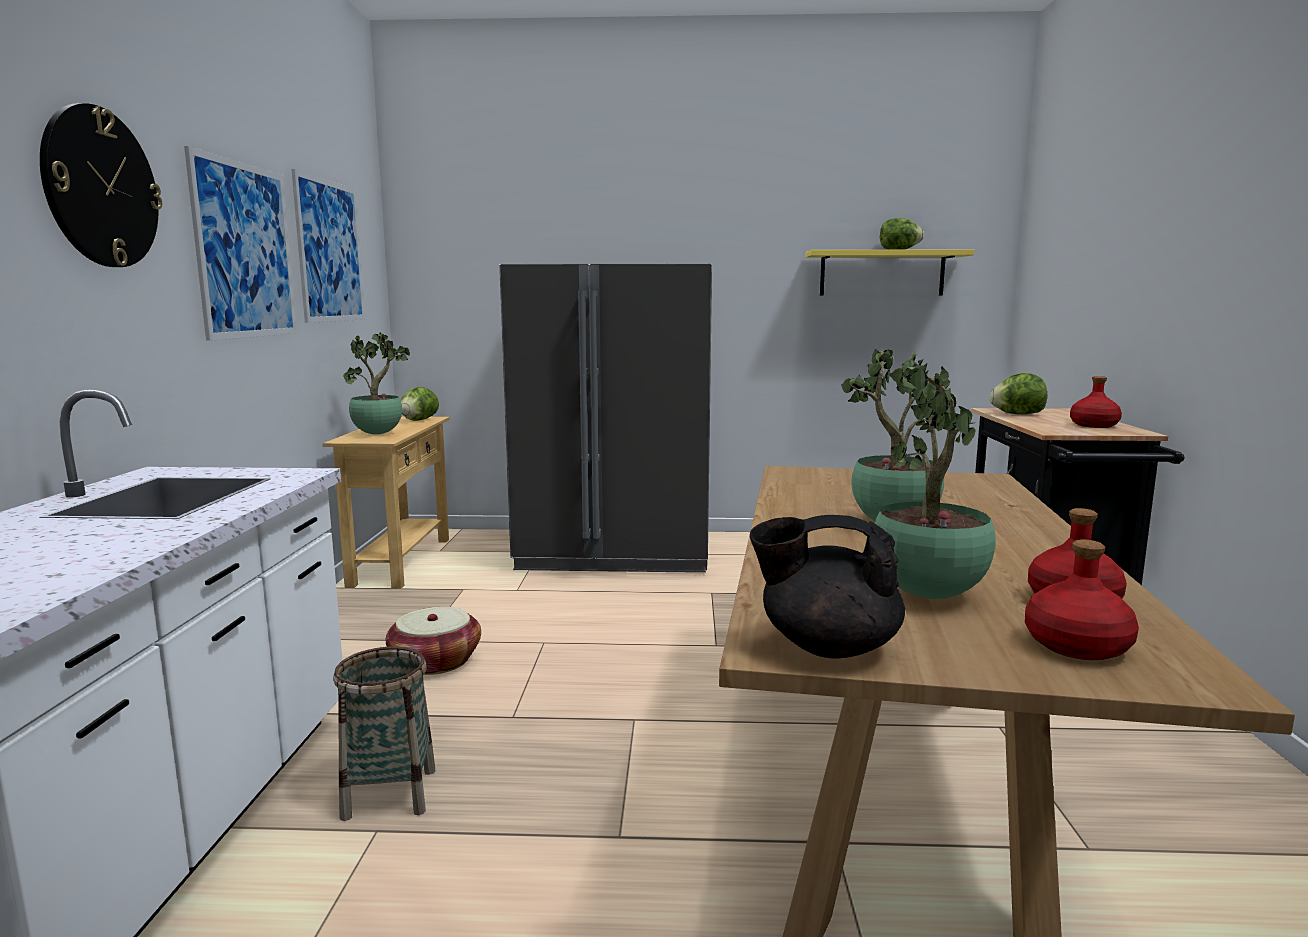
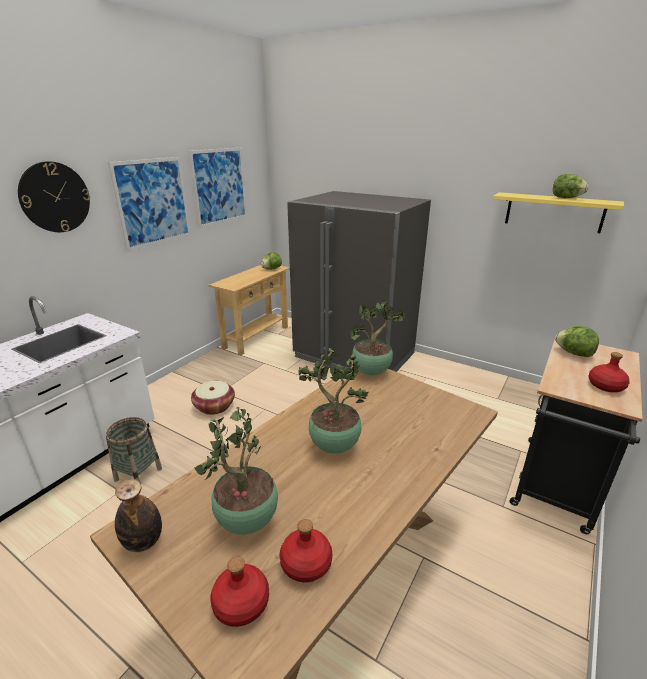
camera: 30 degrees right, 15 degrees up
potted plant [343,333,410,435] -> potted plant moved to [350,300,405,375]
black teapot [750,515,905,658] -> bottle [115,479,162,552]

